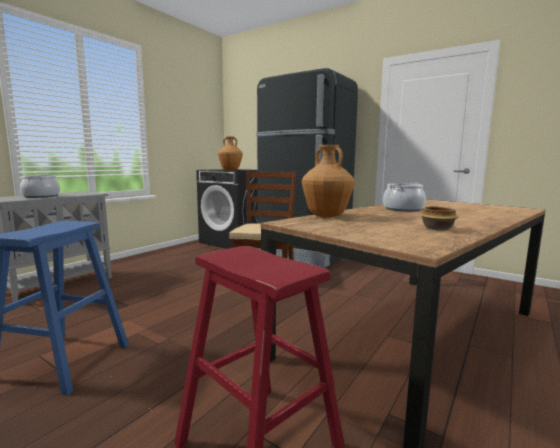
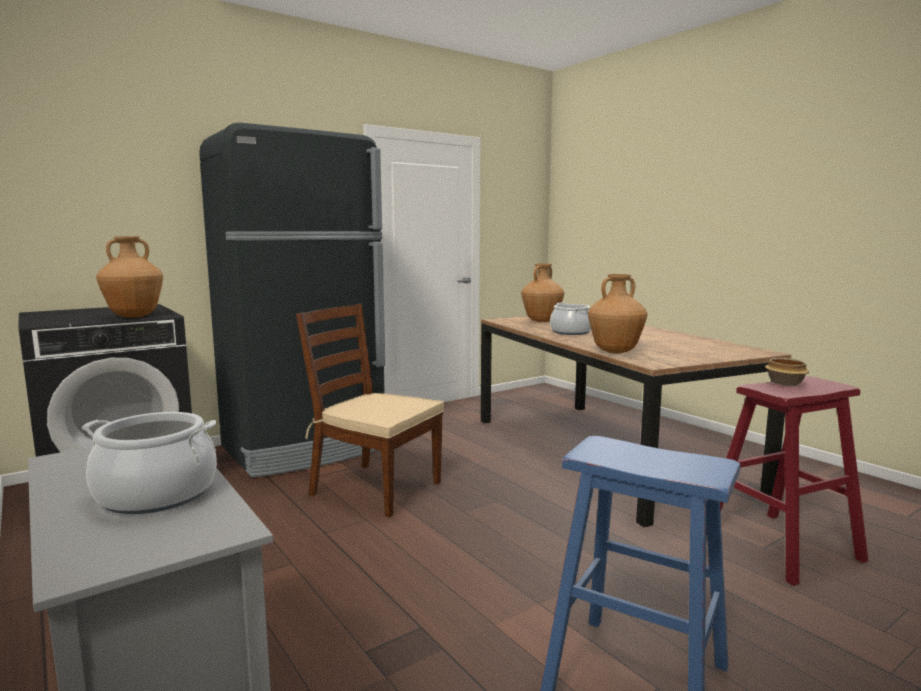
camera: 70 degrees left, 0 degrees up
bowl [420,206,459,231] -> bowl moved to [765,358,809,386]
none -> brown vase [521,263,564,322]

